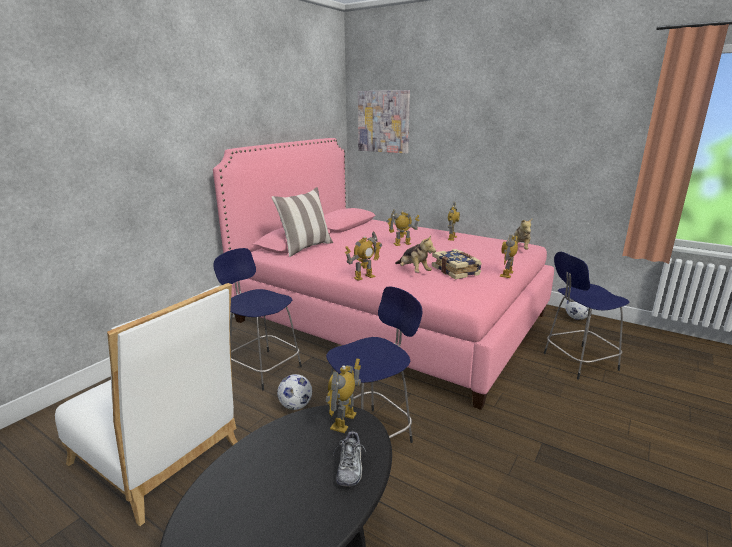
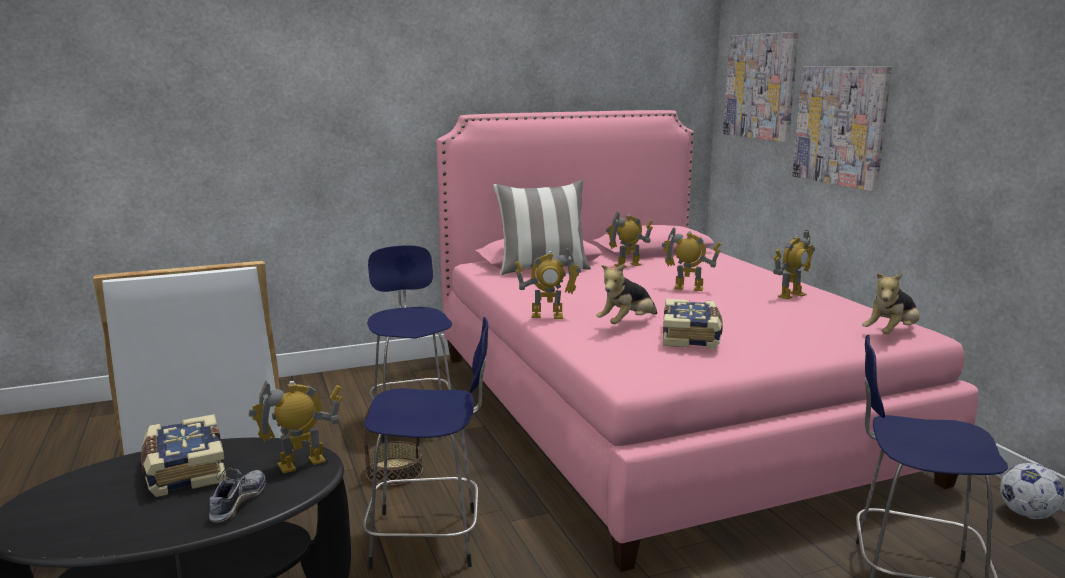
camera: 35 degrees right, 5 degrees down
football [277,374,312,410] -> basket [363,402,423,487]
shoe [333,431,366,487] -> shoe turned 150 degrees clockwise [209,468,266,523]
plush toy [395,235,436,273] -> plush toy turned 45 degrees clockwise [596,264,657,324]
toy robot [500,235,518,278] -> toy robot moved to [606,211,653,268]
none -> book [141,414,227,497]
none -> picture [792,66,892,191]

